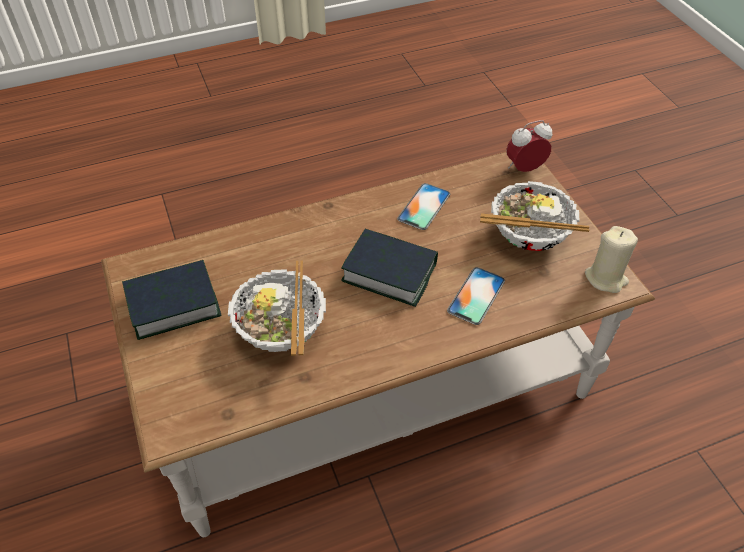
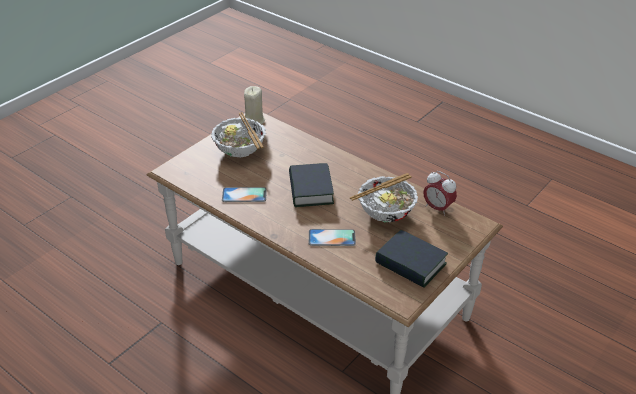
camera: 120 degrees left, 10 degrees down
phone [447,267,505,325] -> phone moved to [309,229,356,246]
alarm clock [506,120,552,172] -> alarm clock moved to [423,171,457,216]

